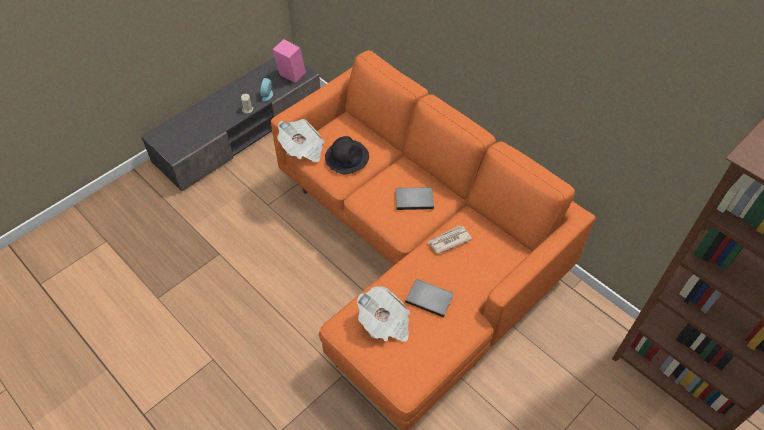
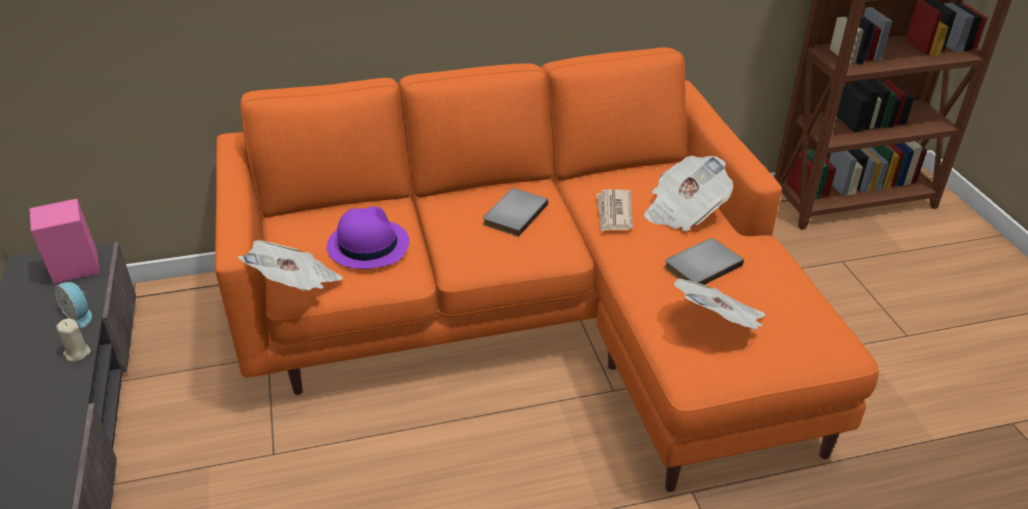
camera: 60 degrees left, 15 degrees down
black hat [325,136,369,174] -> purple hat [327,206,409,269]
none -> newspaper [644,156,733,231]

